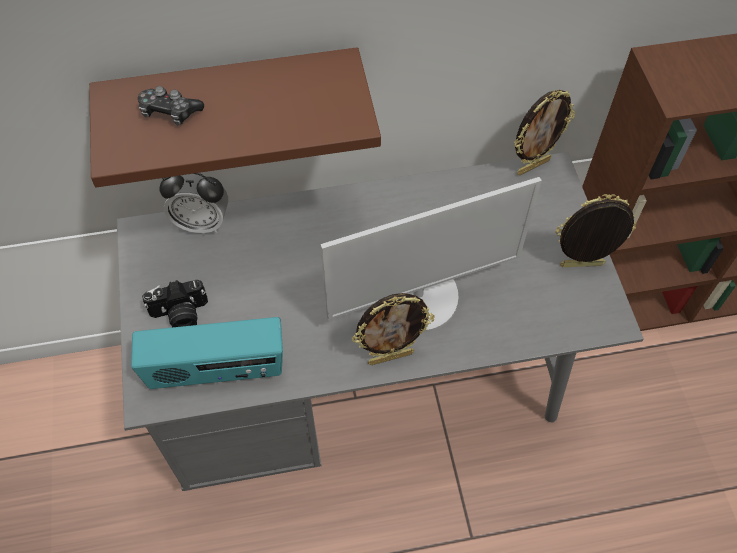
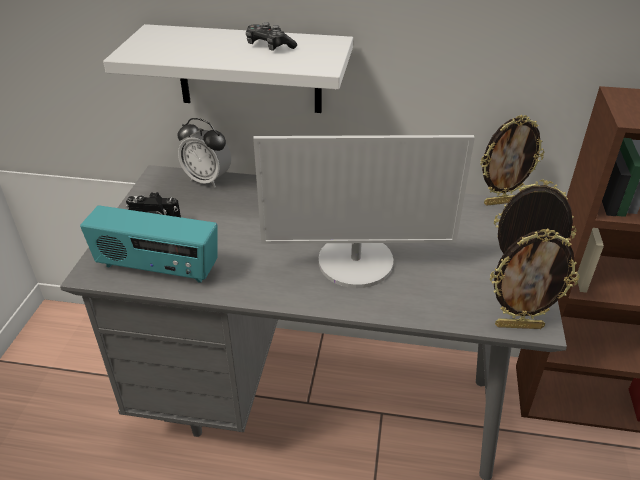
camera: 20 degrees right, 20 degrees down
brown shelf [89,47,381,188] -> white shelf [103,24,353,113]
game controller [138,86,204,125] -> game controller moved to [246,22,297,51]
picture frame [352,293,435,365] -> picture frame moved to [490,229,580,329]

